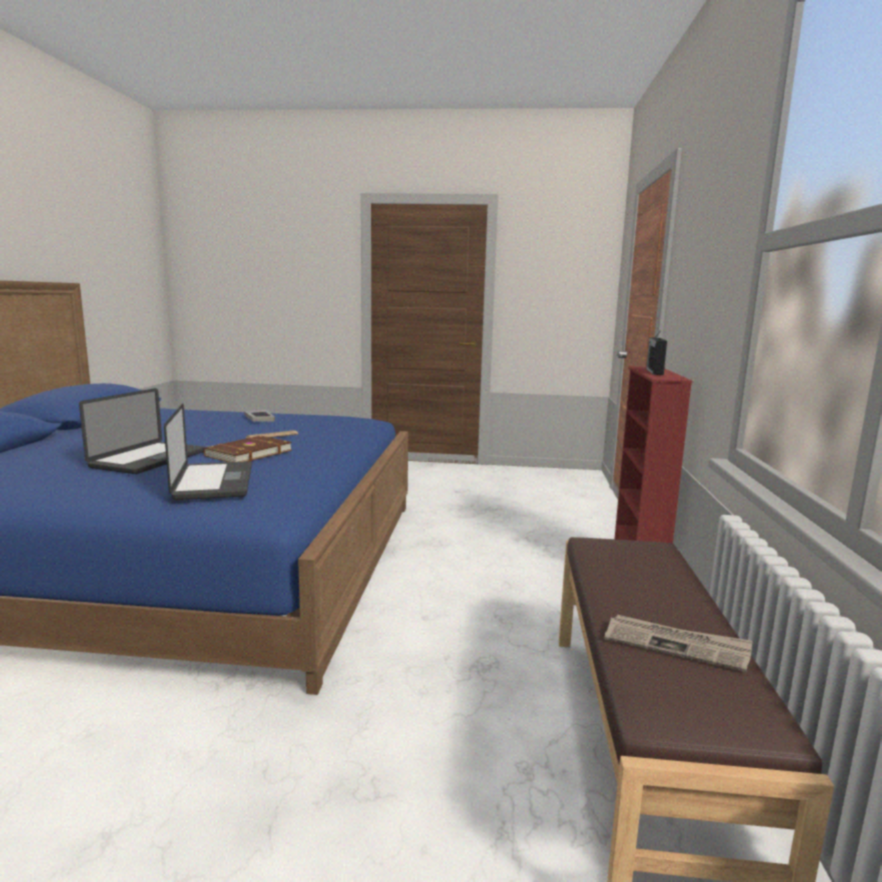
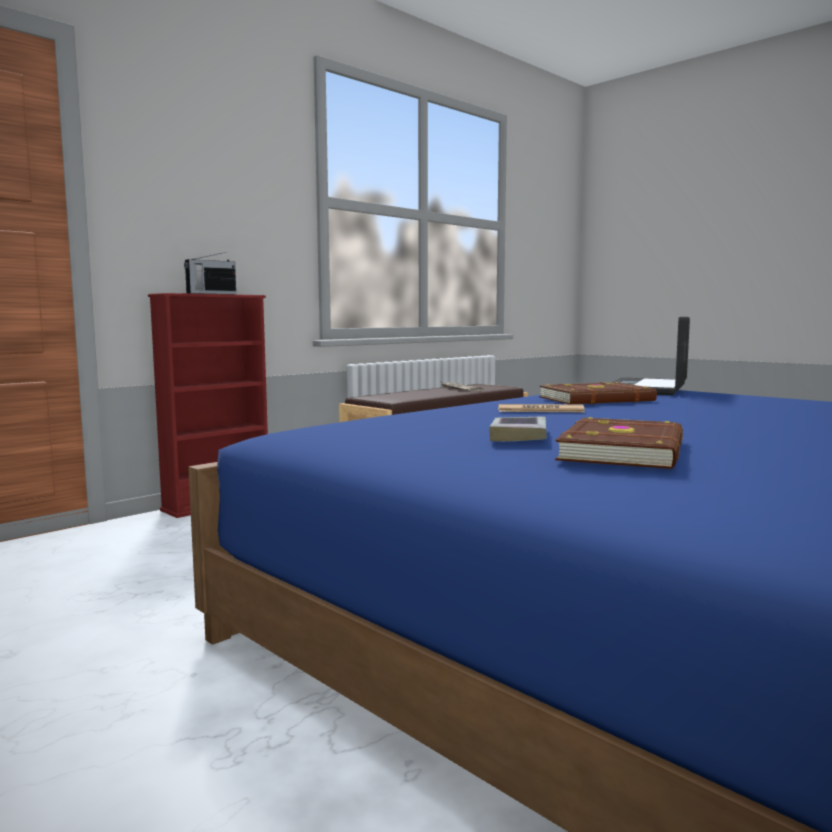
camera: 140 degrees left, 5 degrees down
laptop [79,388,205,474] -> none
none -> brown book [555,417,683,469]

